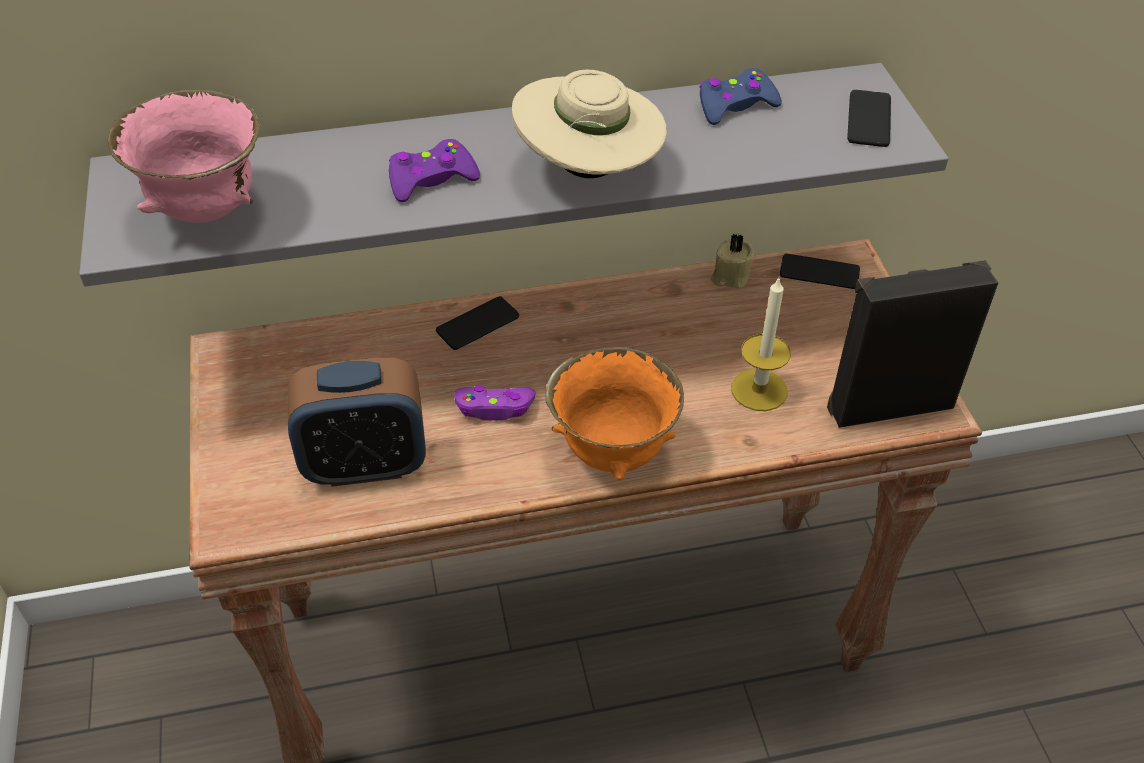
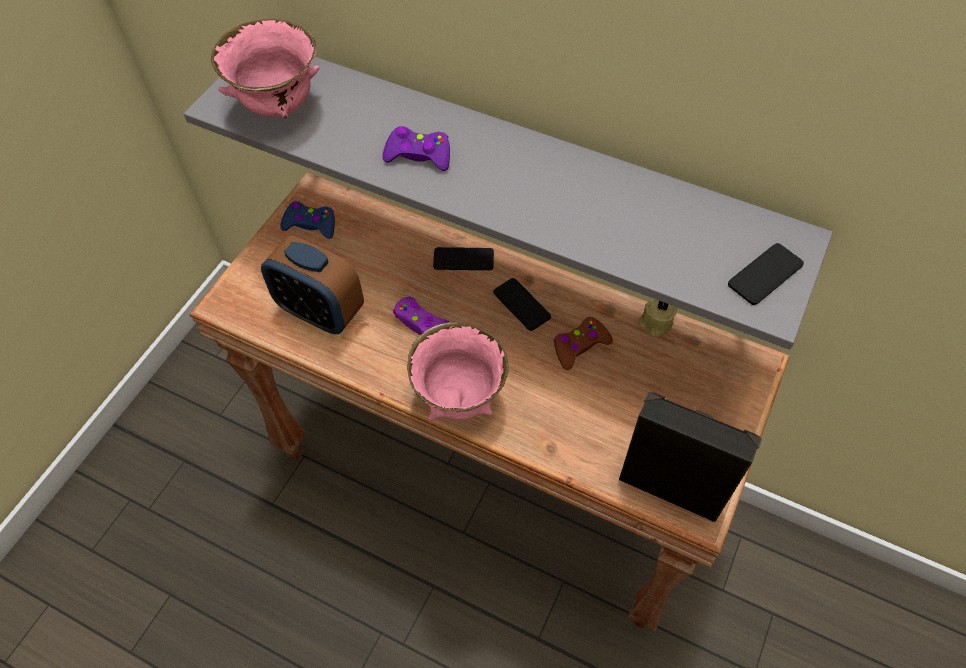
camera: 40 degrees right, 10 degrees up
beige hat [512,70,667,178] -> none
orange bowl [545,347,684,480] -> pink bowl [407,322,509,421]
blue game controller [699,68,782,125] -> blue game controller moved to [280,201,335,239]
candle [731,276,791,411] -> none
phone [780,254,860,289] -> phone moved to [493,278,551,331]
none -> brown game controller [554,317,613,370]

